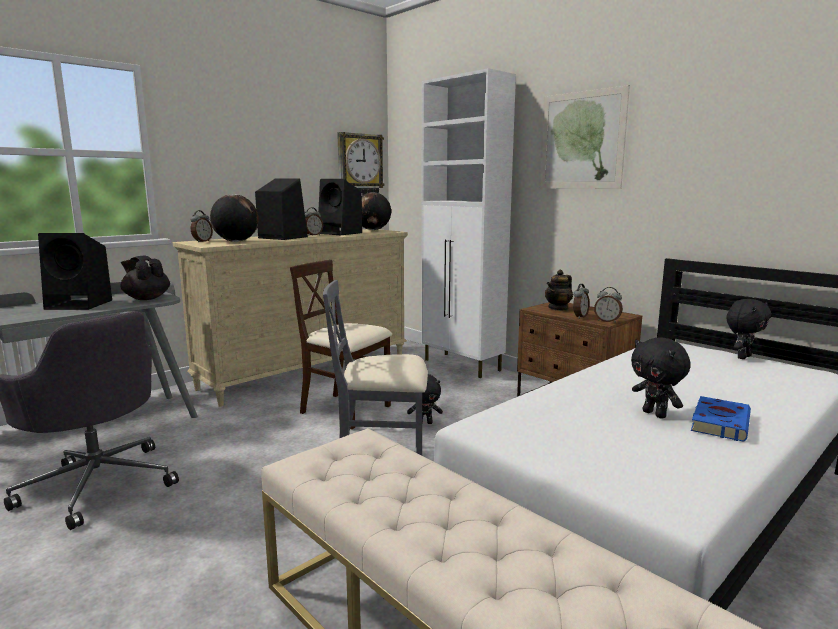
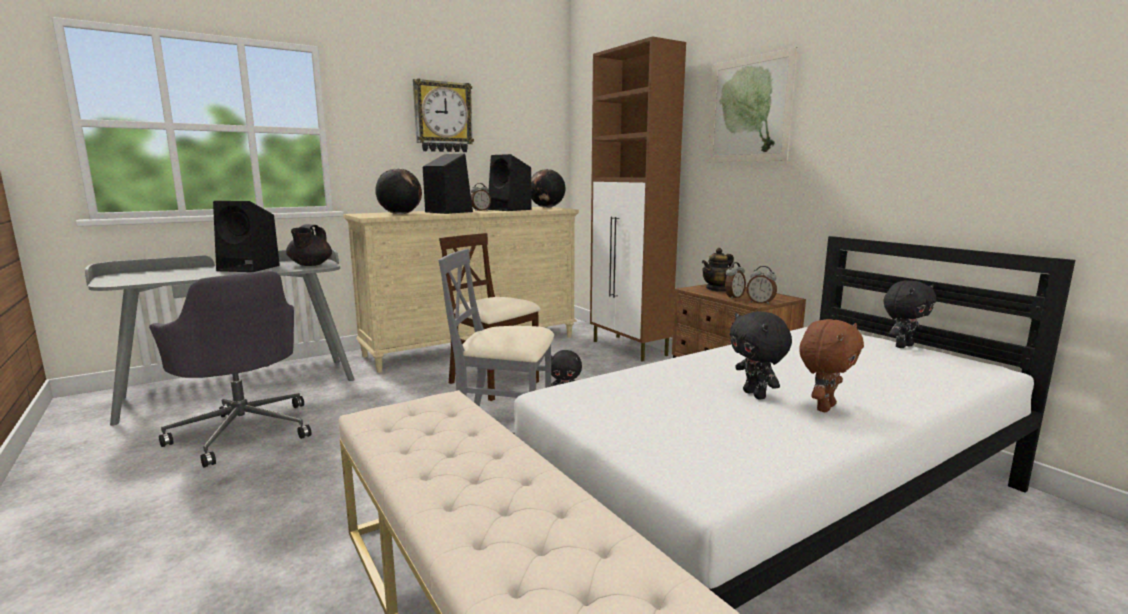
camera: 10 degrees right, 0 degrees up
black teapot [121,256,170,300] -> black teapot turned 135 degrees counterclockwise [286,224,332,266]
alarm clock [190,210,213,243] -> none
wall clock [337,132,385,195] -> wall clock moved to [413,79,474,152]
white cabinet [421,68,516,378] -> brown cabinet [590,36,686,362]
blue book [691,396,751,442] -> brown plush toy [799,319,864,412]

